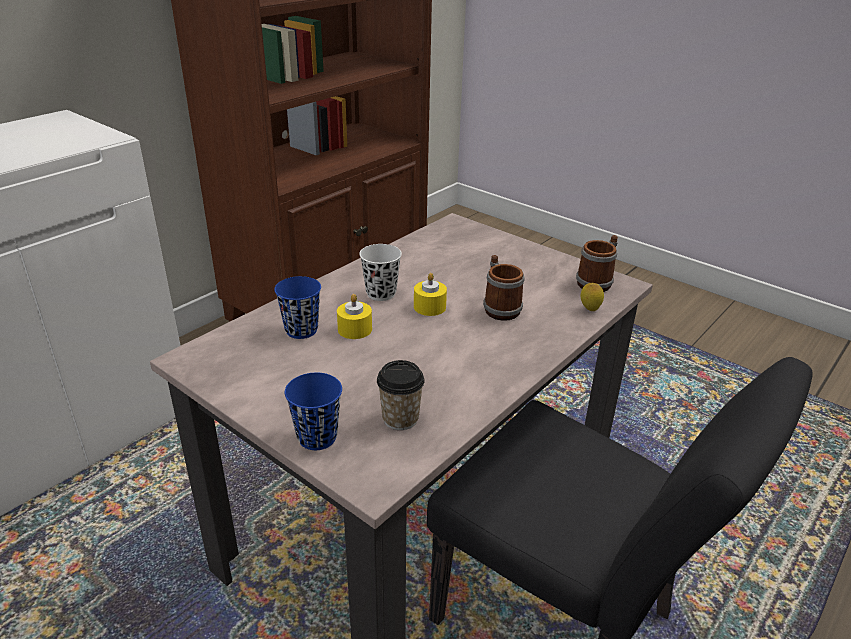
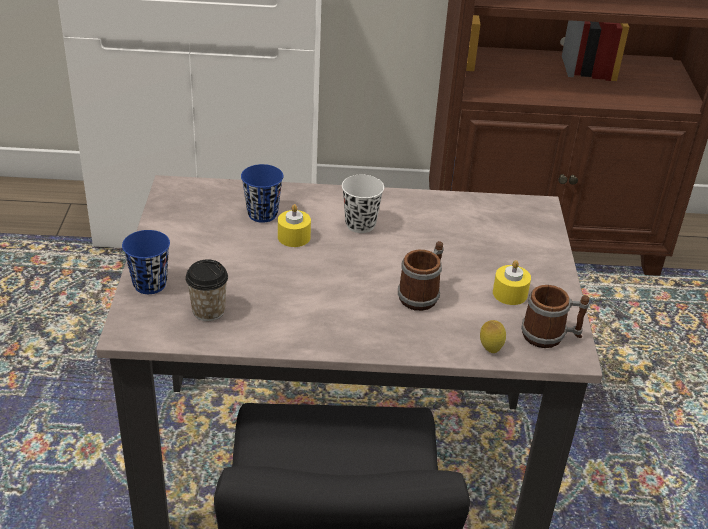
camera: 50 degrees right, 5 degrees up
yellow candle [414,273,447,316] -> yellow candle moved to [493,260,531,305]

